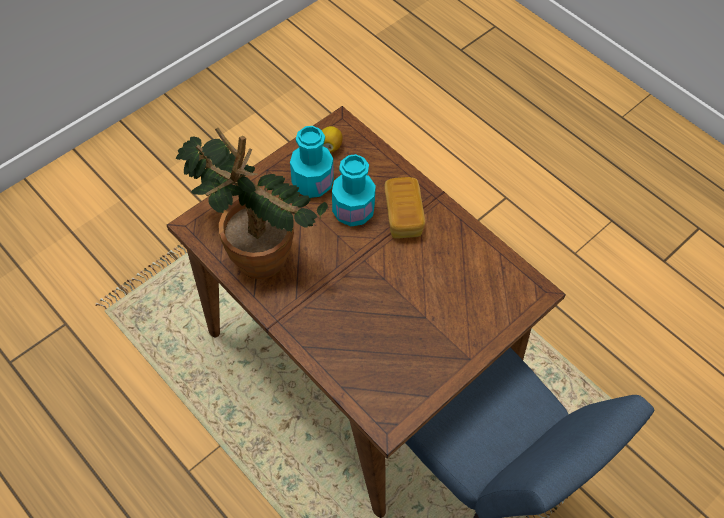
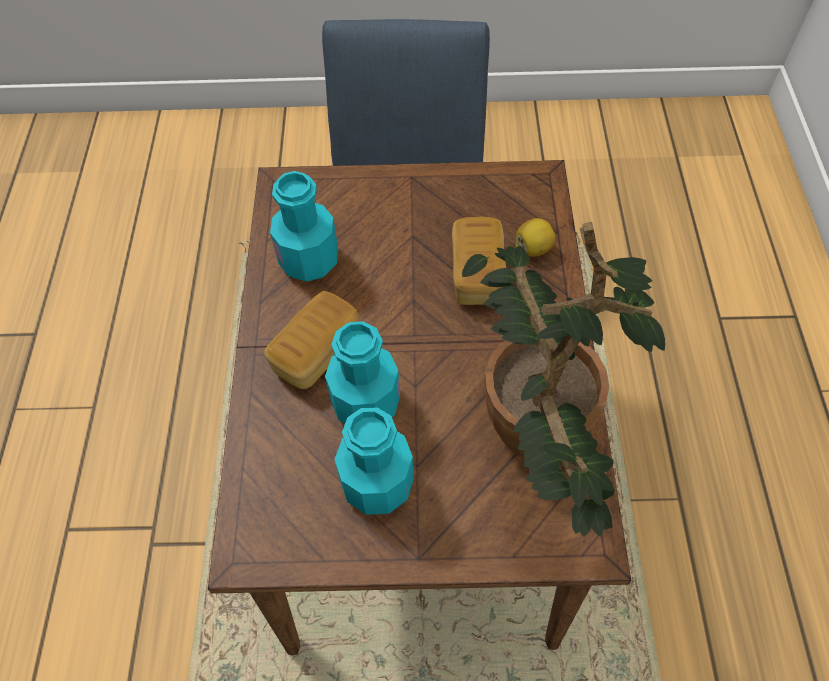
camera: 135 degrees left, 0 degrees up
lemon [322,126,343,153] -> lemon moved to [515,218,556,257]
none -> turquoise bottle [270,171,338,282]
none -> bread [452,217,506,305]

